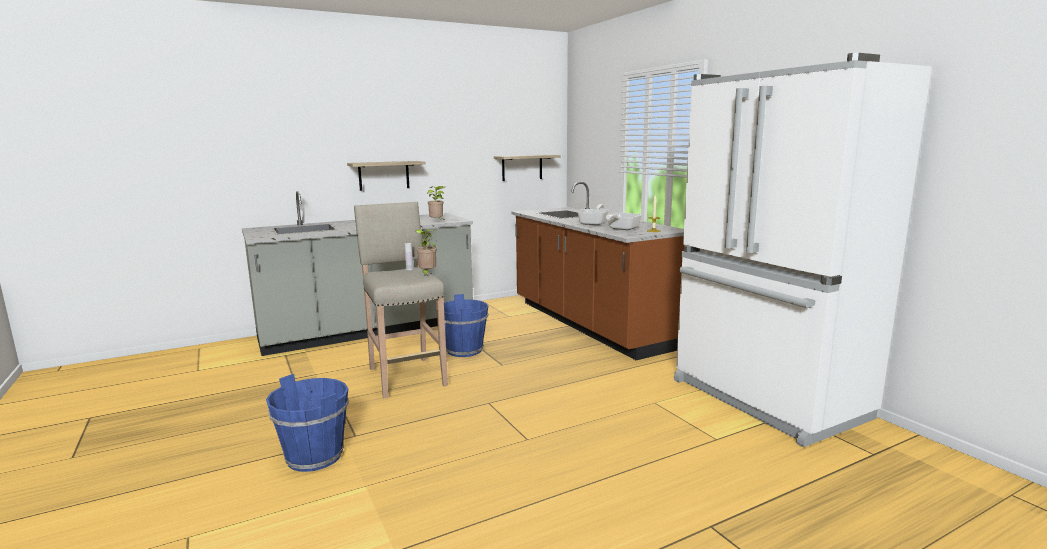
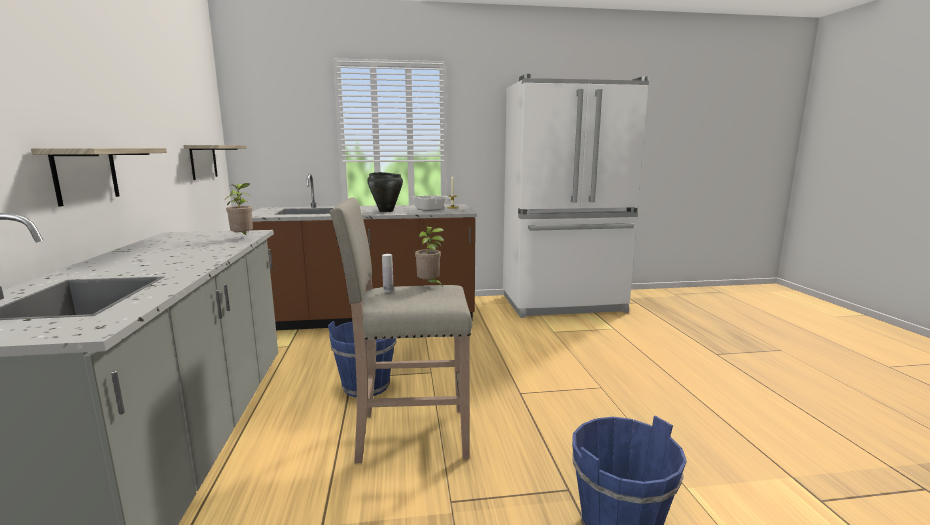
camera: 70 degrees left, 0 degrees up
frying pan [577,204,609,225] -> black cooking pot [367,172,403,212]

